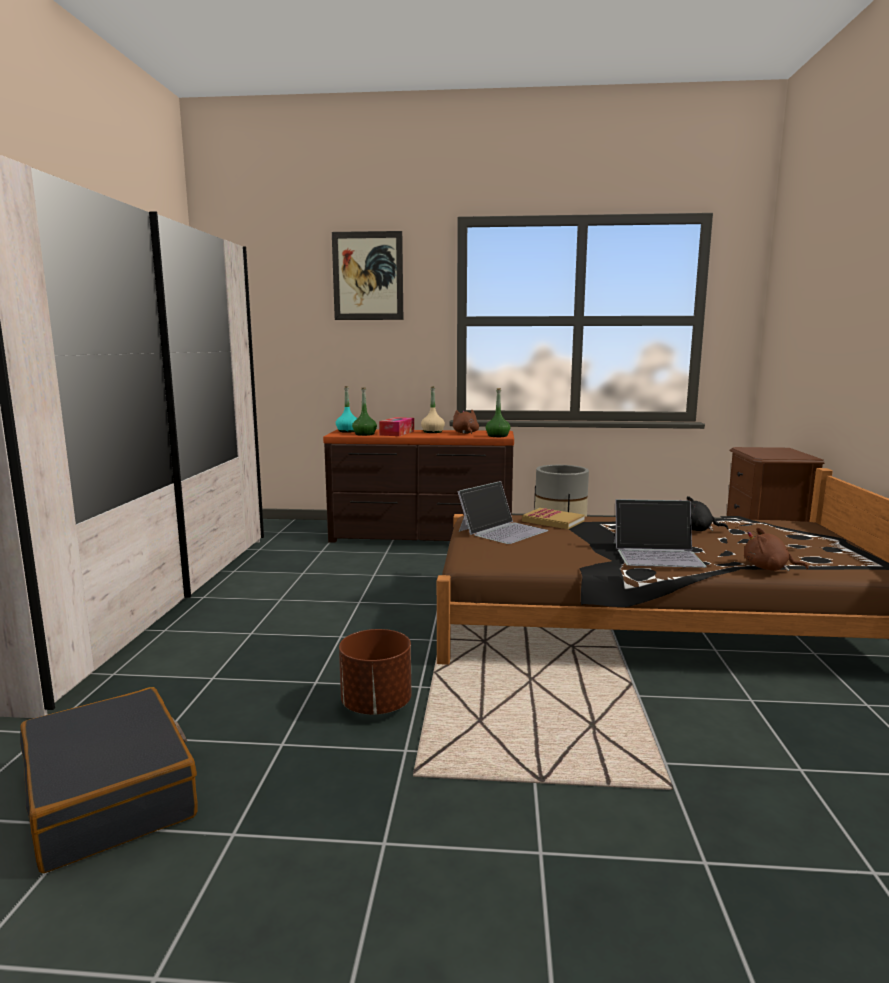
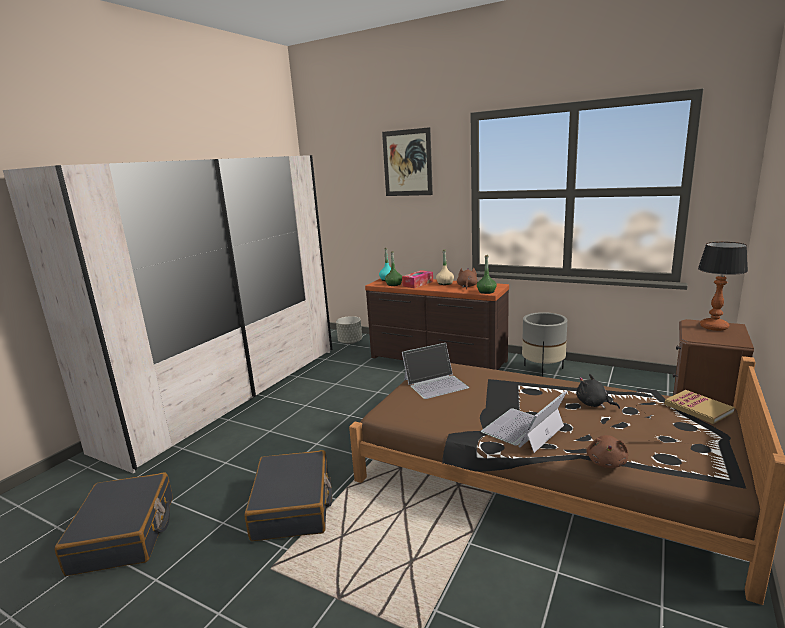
camera: 25 degrees right, 5 degrees up
brown planter [339,629,411,715] -> black suitcase [245,450,332,541]
book [522,508,585,529] -> book moved to [665,390,735,424]
laptop [614,499,707,568] -> laptop turned 105 degrees clockwise [481,391,567,453]
brown plush toy [744,527,808,571] -> brown plush toy turned 120 degrees counterclockwise [586,435,628,468]
none -> grey planter [336,316,362,344]
none -> table lamp [698,242,748,331]

